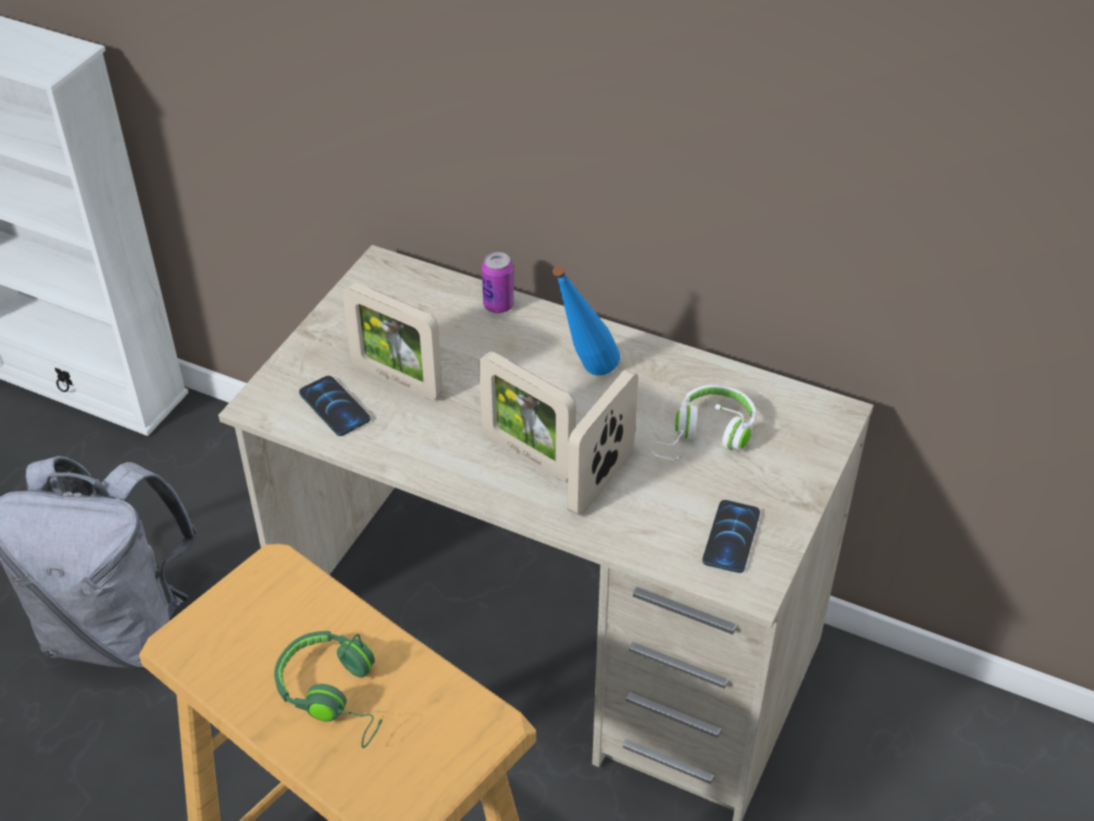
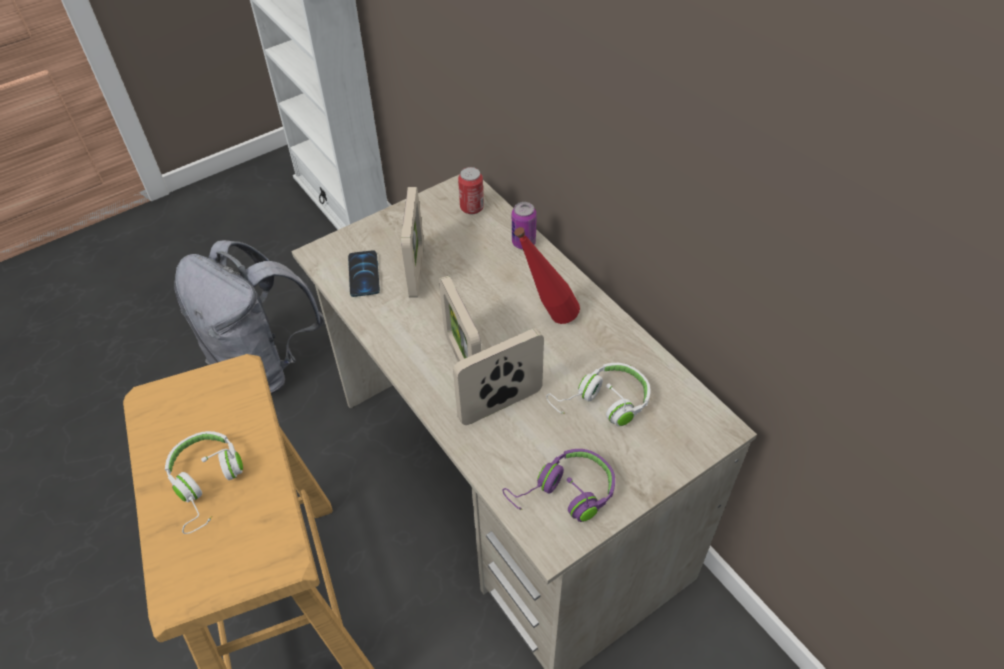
camera: 30 degrees right, 5 degrees up
green headphones [274,631,383,748] -> white headphones [165,431,243,534]
picture frame [342,282,443,400] -> picture frame turned 150 degrees counterclockwise [401,187,424,298]
blue bottle [552,265,620,376] -> red bottle [514,227,580,324]
phone [702,500,760,573] -> purple headphones [503,449,615,522]
none -> can [458,167,484,214]

